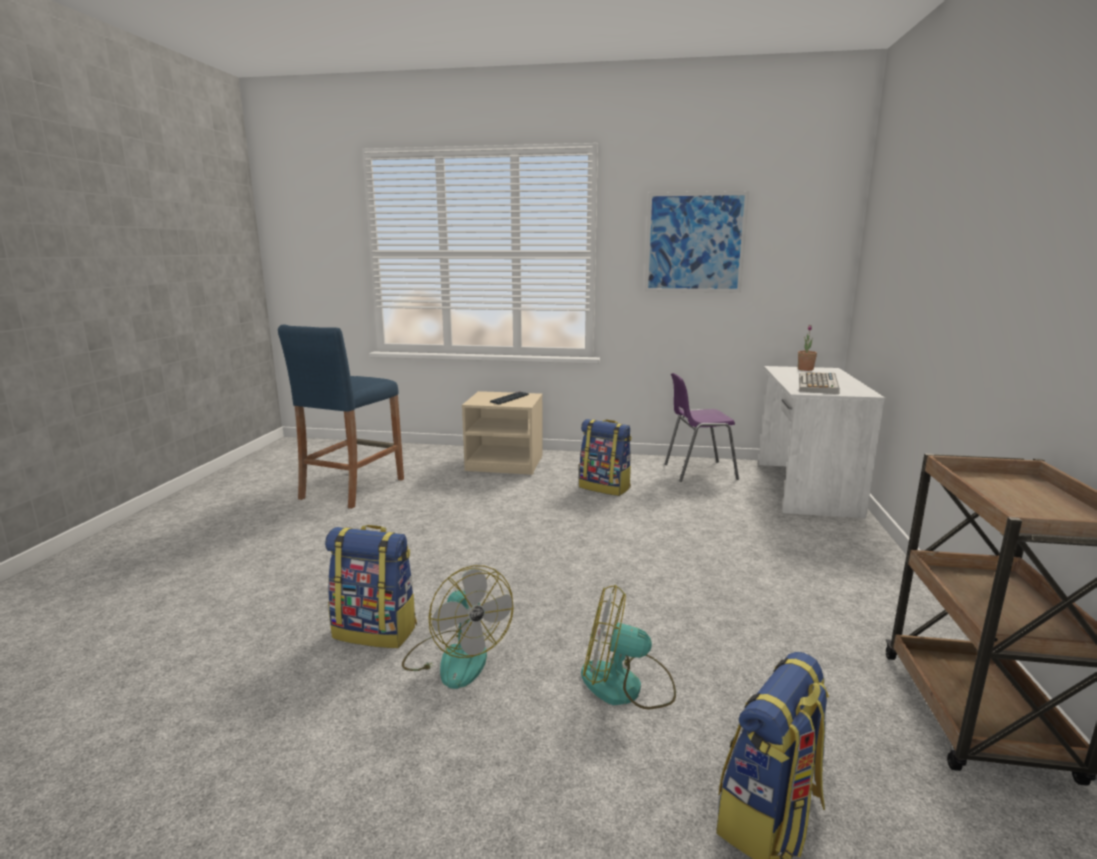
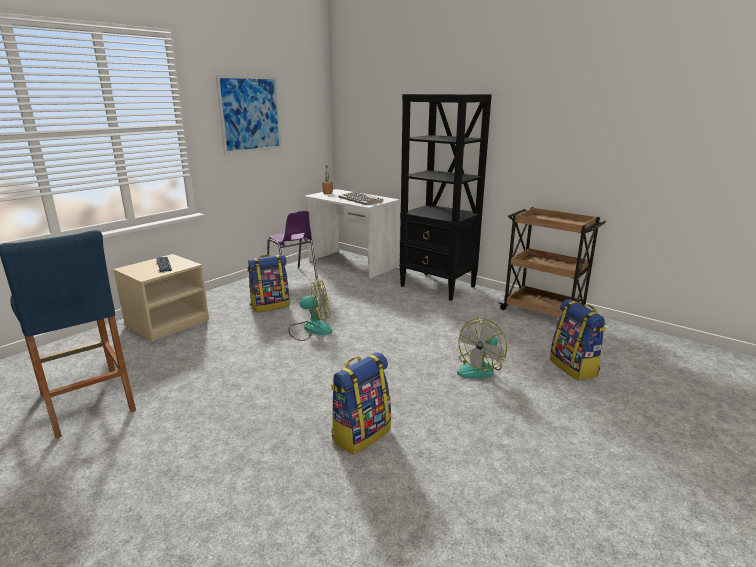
camera: 60 degrees left, 5 degrees up
fan [402,565,514,689] -> fan moved to [288,279,332,341]
purple chair [665,373,739,482] -> purple chair turned 60 degrees counterclockwise [267,211,318,278]
none -> black bookcase [399,94,492,301]

